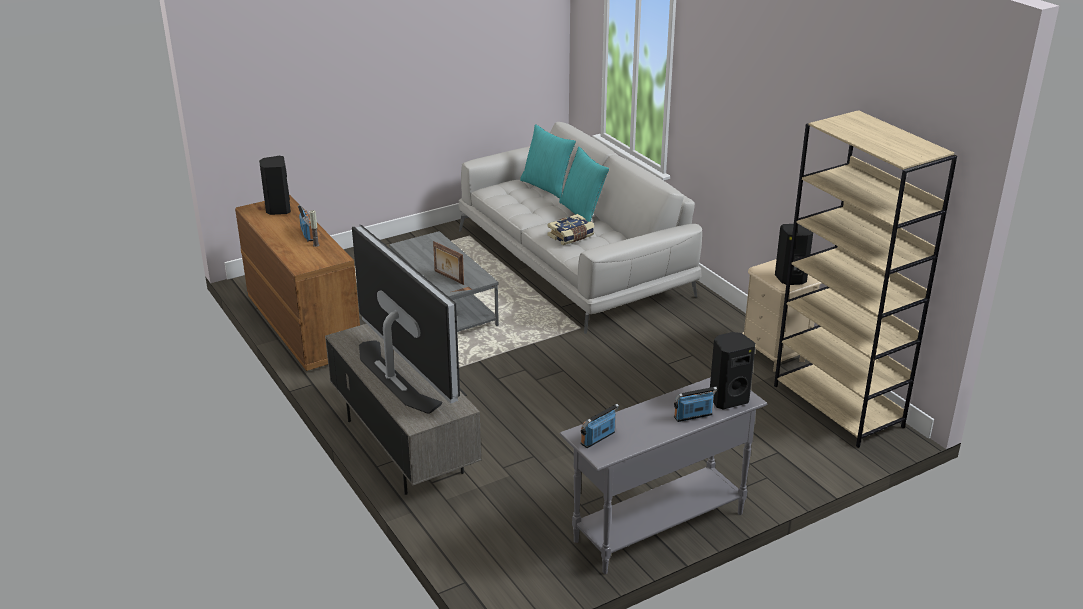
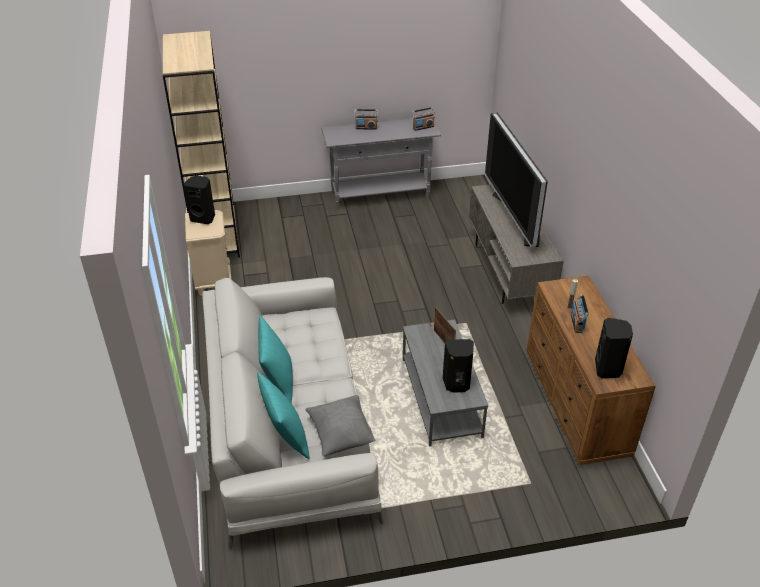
camera: 160 degrees left, 10 degrees up
book [548,214,594,245] -> none
black speaker [710,332,756,410] -> black speaker moved to [443,339,474,393]
none -> grey pillow [306,395,375,456]

